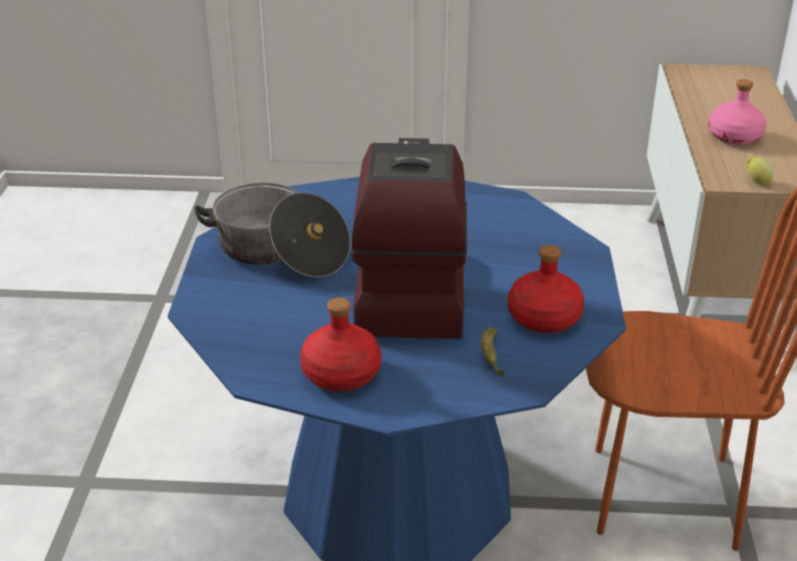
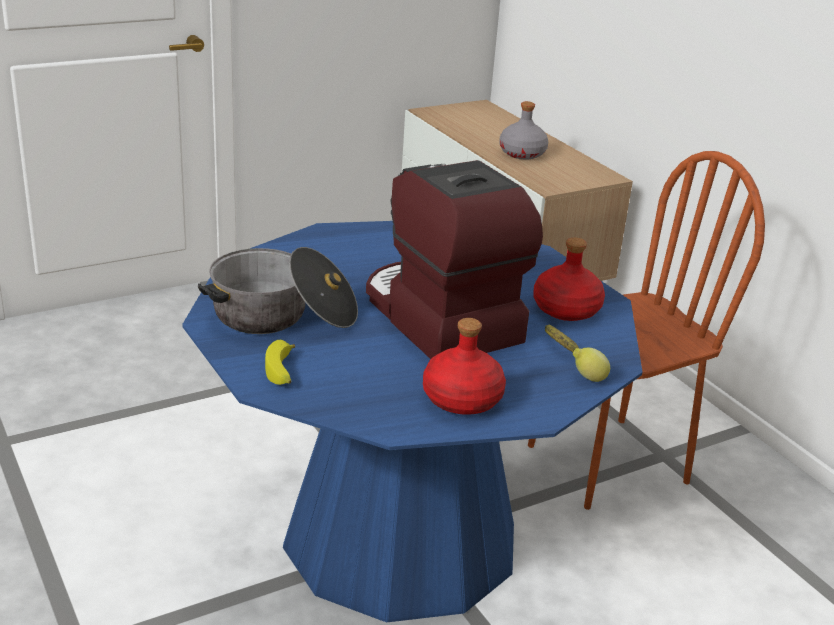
camera: 35 degrees left, 5 degrees down
pink bottle [709,79,766,145] -> grey bottle [499,101,548,159]
lemon [746,156,774,185] -> lemon moved to [573,348,610,382]
none -> banana [265,340,295,385]

